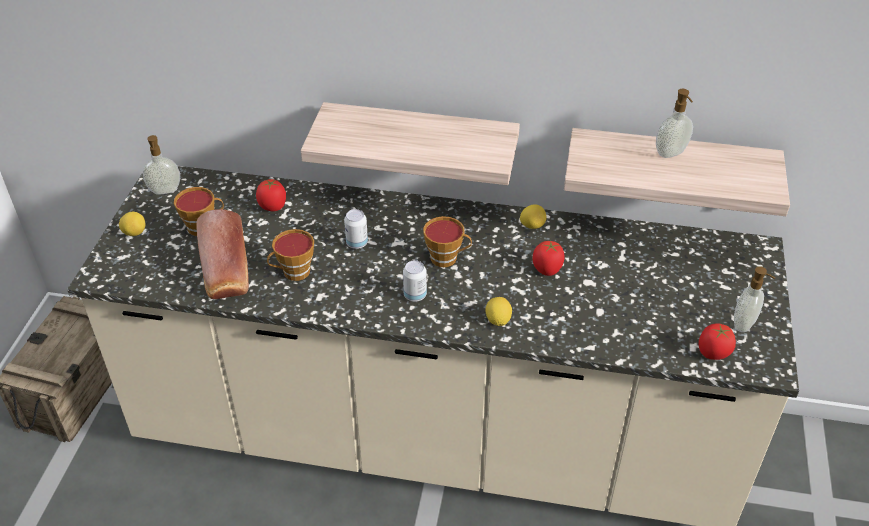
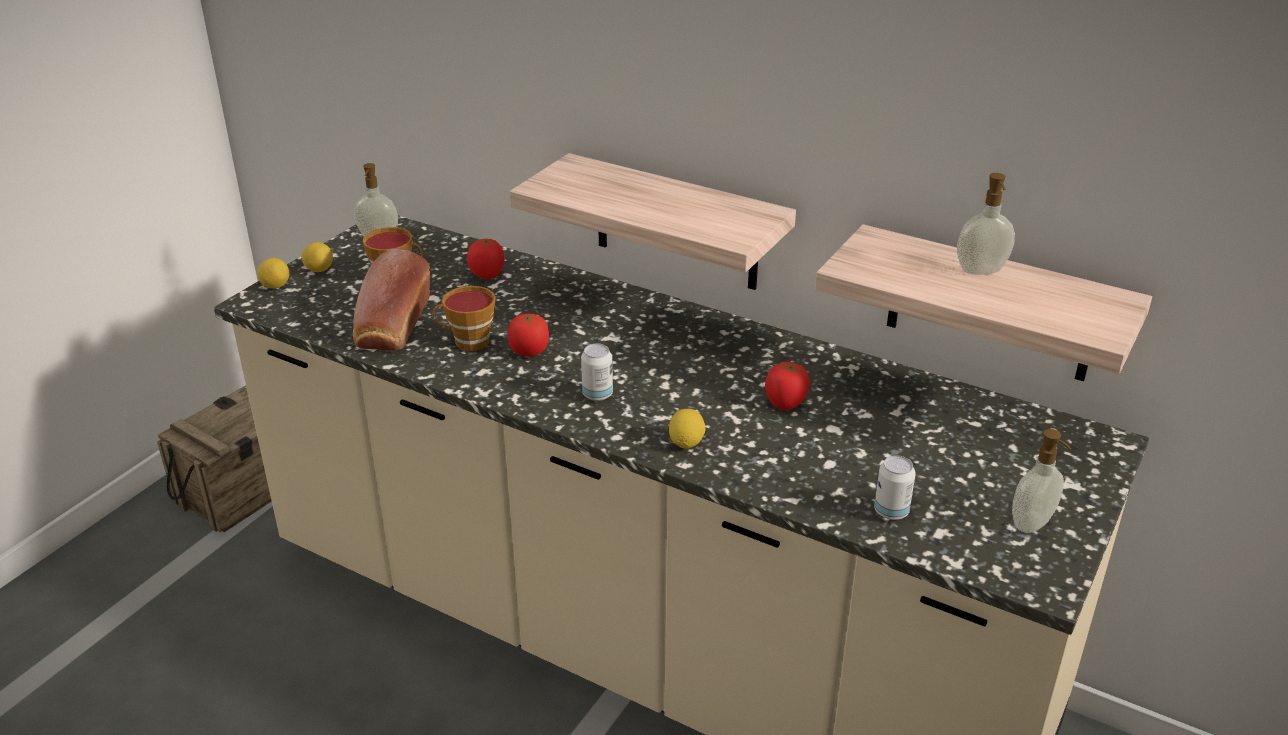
camera: 20 degrees right, 10 degrees down
can [344,209,368,249] -> can moved to [874,455,916,520]
cup [423,216,472,267] -> none
lemon [520,204,546,229] -> lemon moved to [257,258,289,288]
tomato [699,323,736,360] -> tomato moved to [508,314,549,357]

